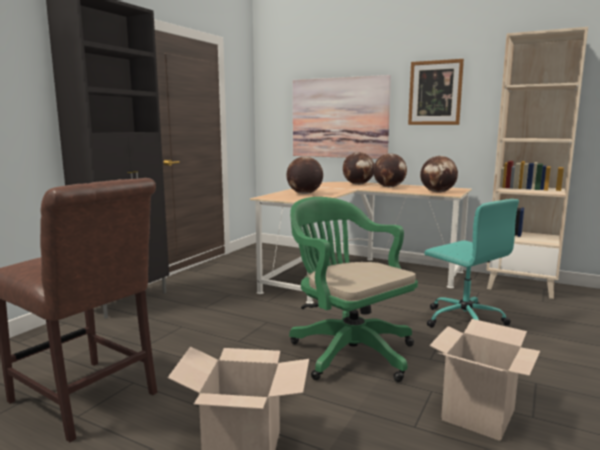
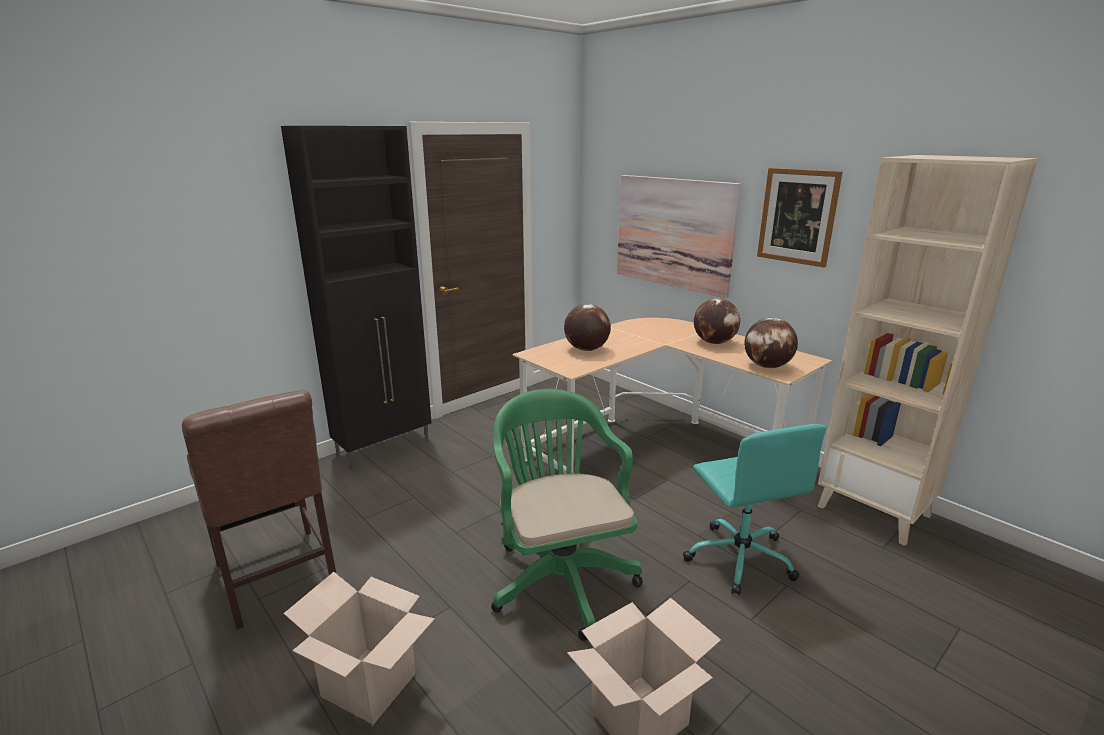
camera: 20 degrees right, 10 degrees up
globe [343,152,374,185] -> none

